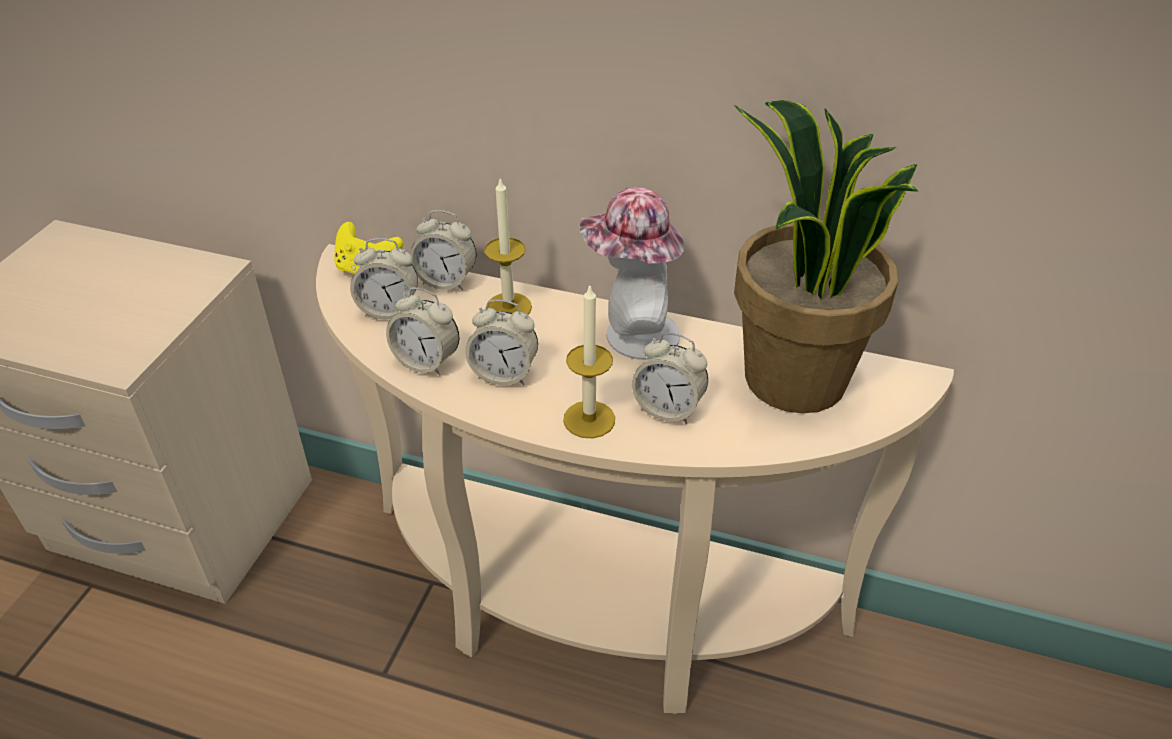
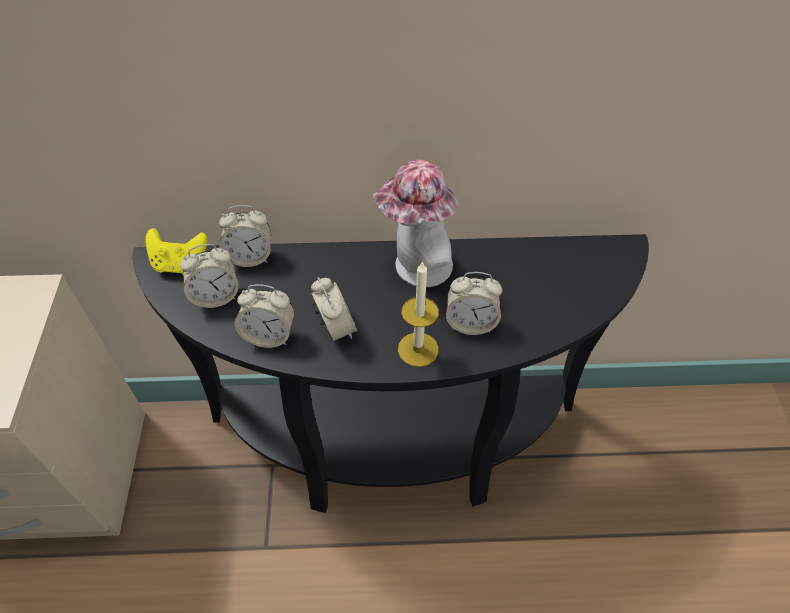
camera: 20 degrees left, 10 degrees up
beige console table [316,244,954,714] -> black console table [132,234,649,513]
alarm clock [465,300,538,385] -> alarm clock turned 105 degrees counterclockwise [311,277,357,342]
candle [484,178,532,315] -> none
potted plant [734,100,919,414] -> none

